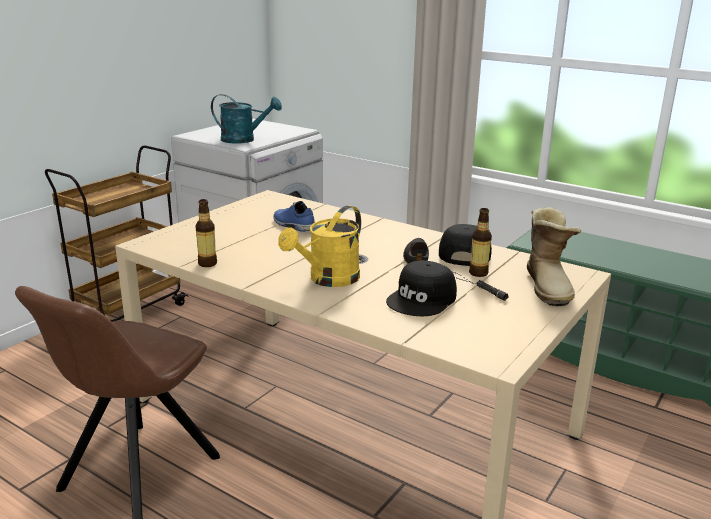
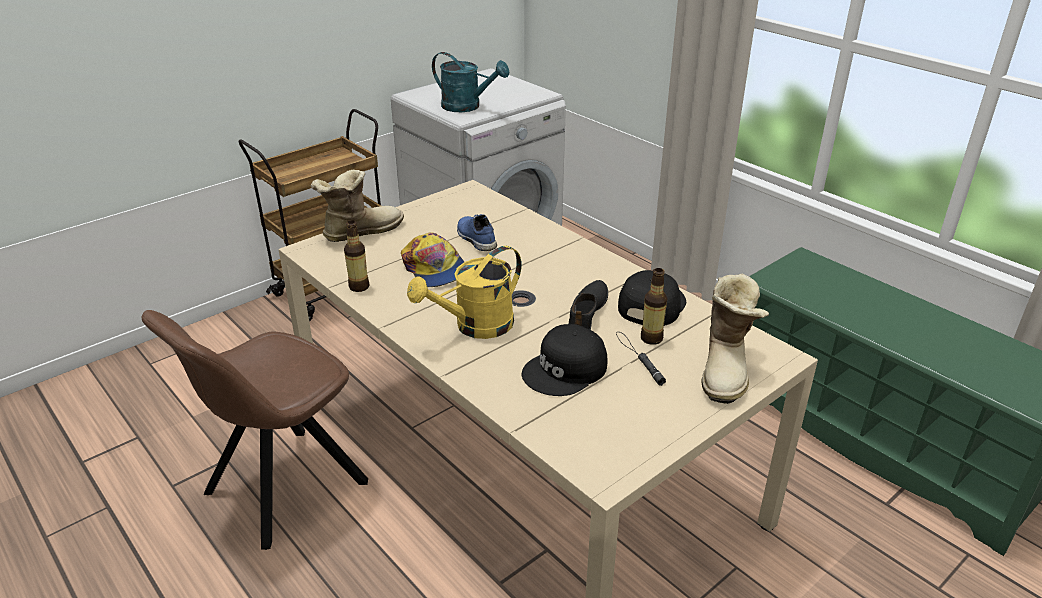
camera: 15 degrees right, 10 degrees up
none -> boot [311,170,404,242]
none -> cap [401,232,464,287]

